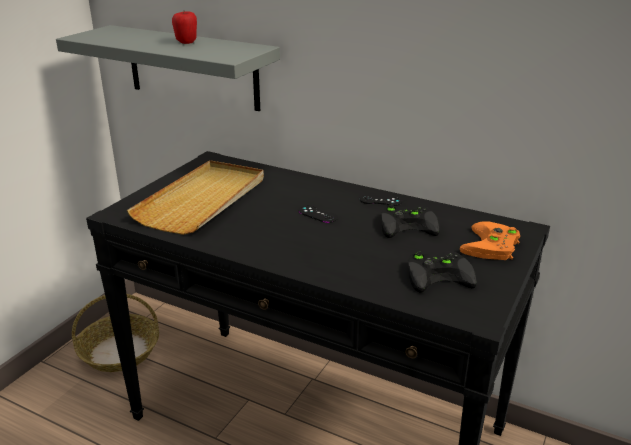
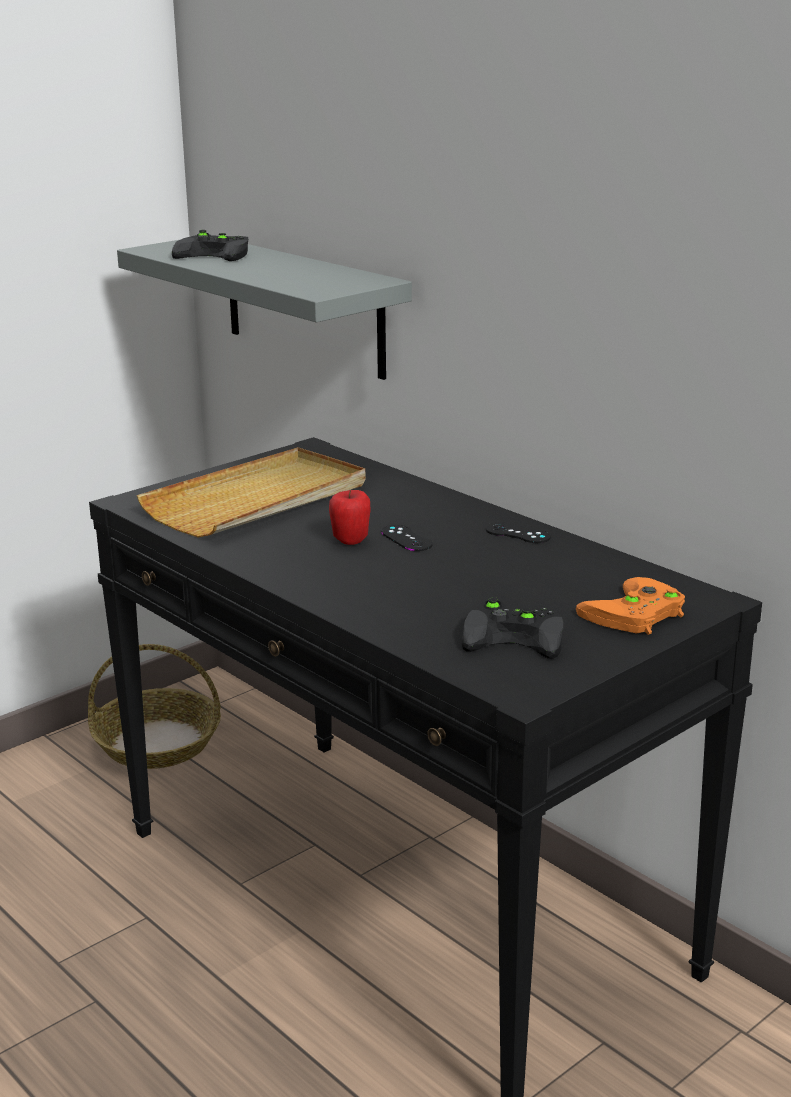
camera: 20 degrees right, 5 degrees down
apple [172,10,197,44] -> apple moved to [329,490,370,545]
black game controller [381,205,439,238] -> black game controller moved to [172,230,248,261]

